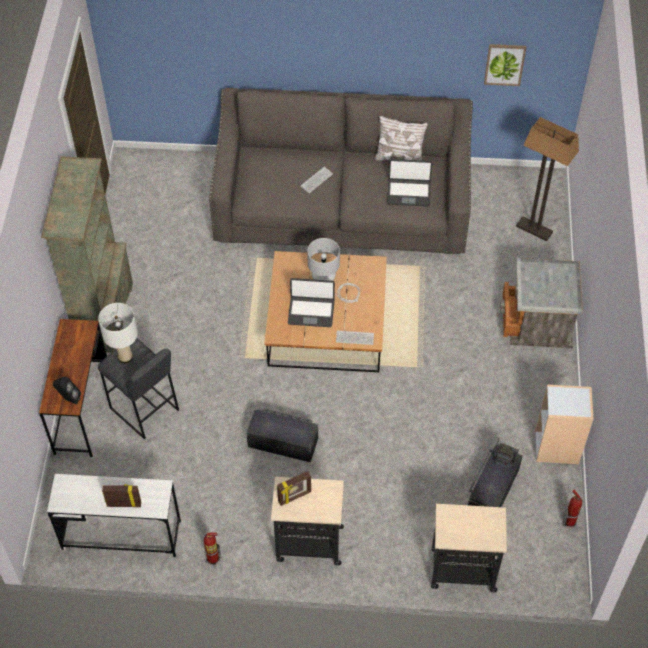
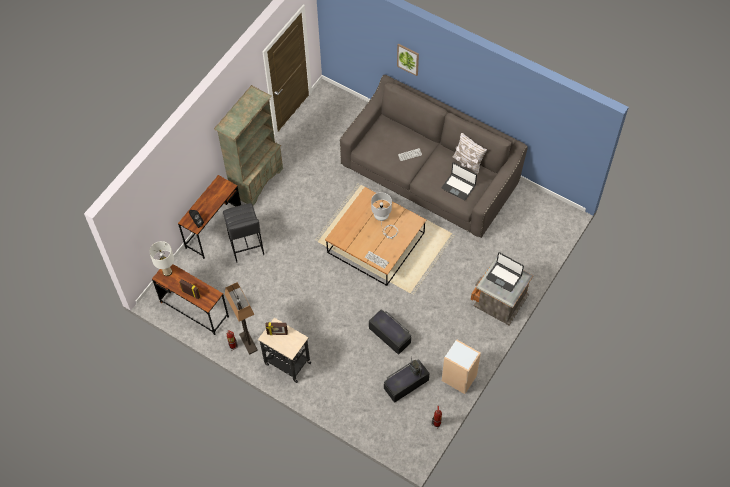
camera: 30 degrees right, 5 degrees up
white desk [47,474,181,557] -> brown desk [152,264,229,335]
white table lamp [98,303,138,364] -> white table lamp moved to [149,241,174,276]
black storage box [247,408,318,462] -> black storage box moved to [369,309,411,355]
laptop [288,278,335,327] -> laptop moved to [486,252,524,292]
cart [431,504,507,592] -> none
picture [484,44,526,86] -> picture moved to [397,44,419,76]
floor lamp [516,117,579,241] -> floor lamp moved to [225,282,258,355]

